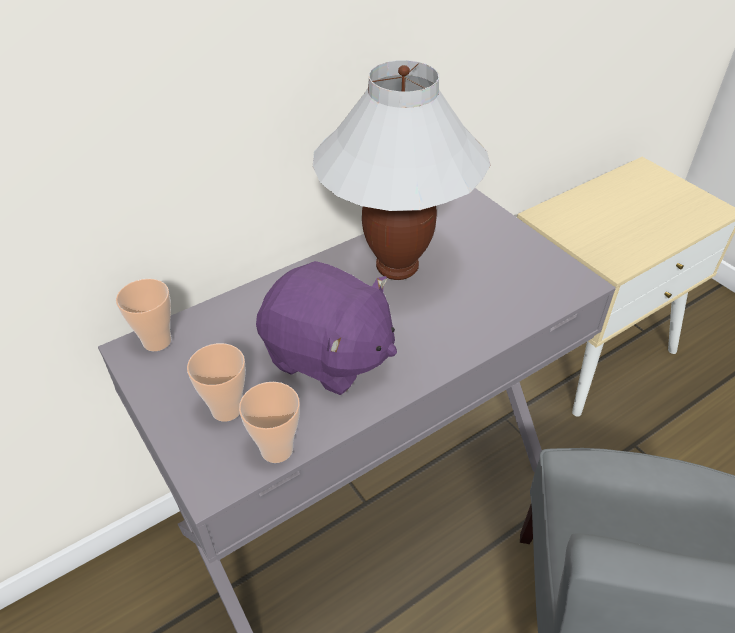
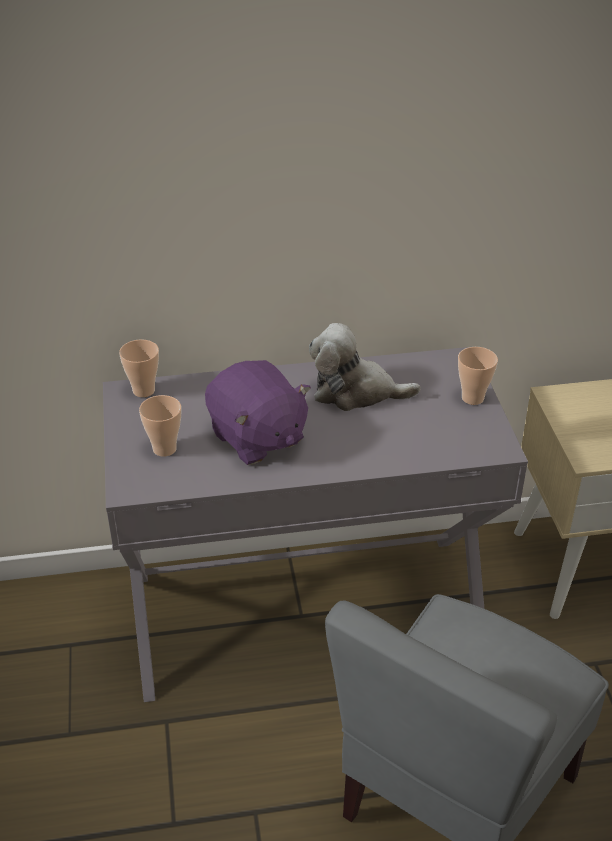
camera: 25 degrees right, 5 degrees down
cup [239,382,300,463] -> cup moved to [458,347,498,405]
white table lamp [313,60,491,280] -> plush toy [309,323,421,411]

